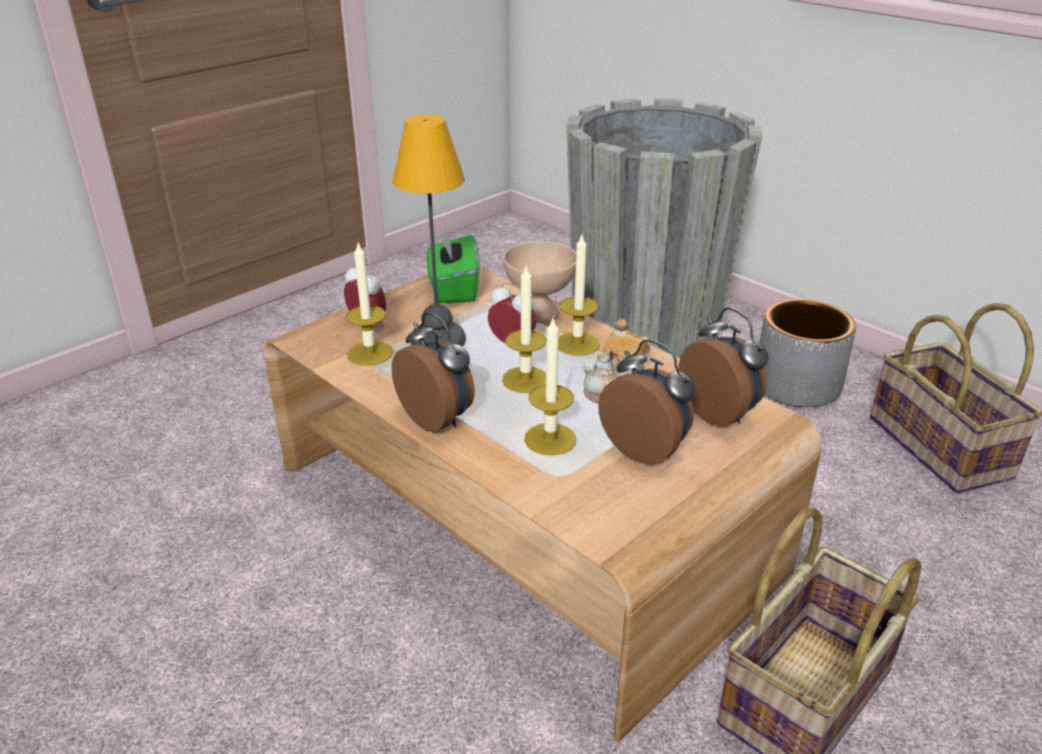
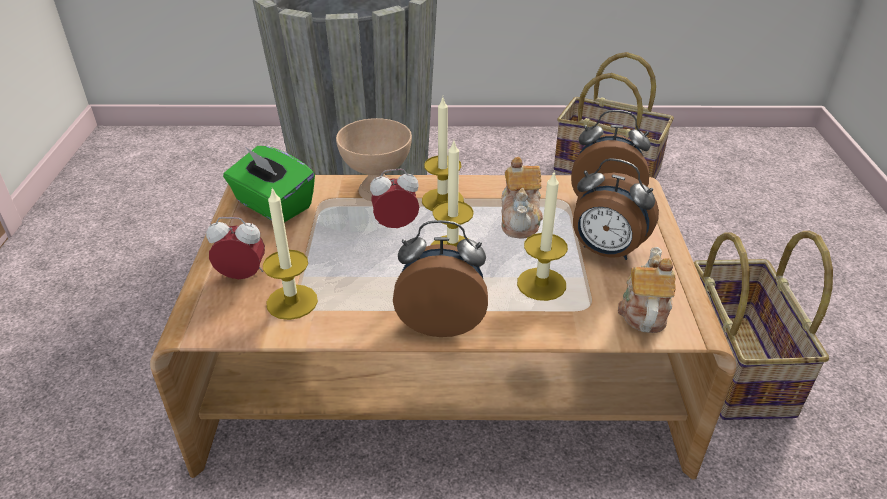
camera: 45 degrees left, 5 degrees up
table lamp [393,115,466,347] -> none
alarm clock [598,339,695,464] -> alarm clock turned 150 degrees counterclockwise [573,158,659,260]
grey planter [759,299,856,407] -> none
none -> teapot [618,247,675,333]

